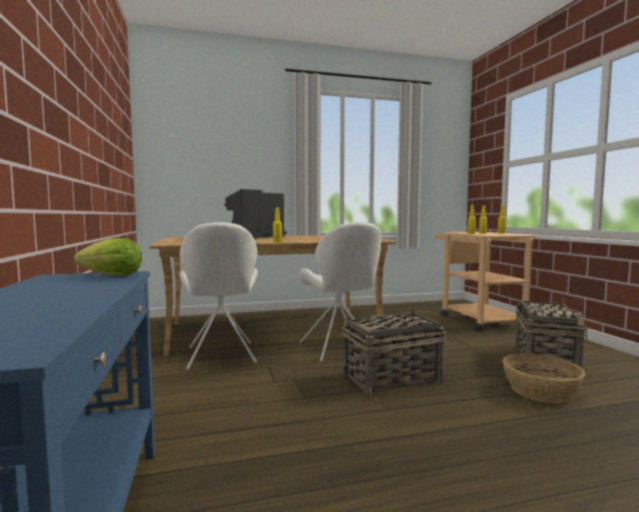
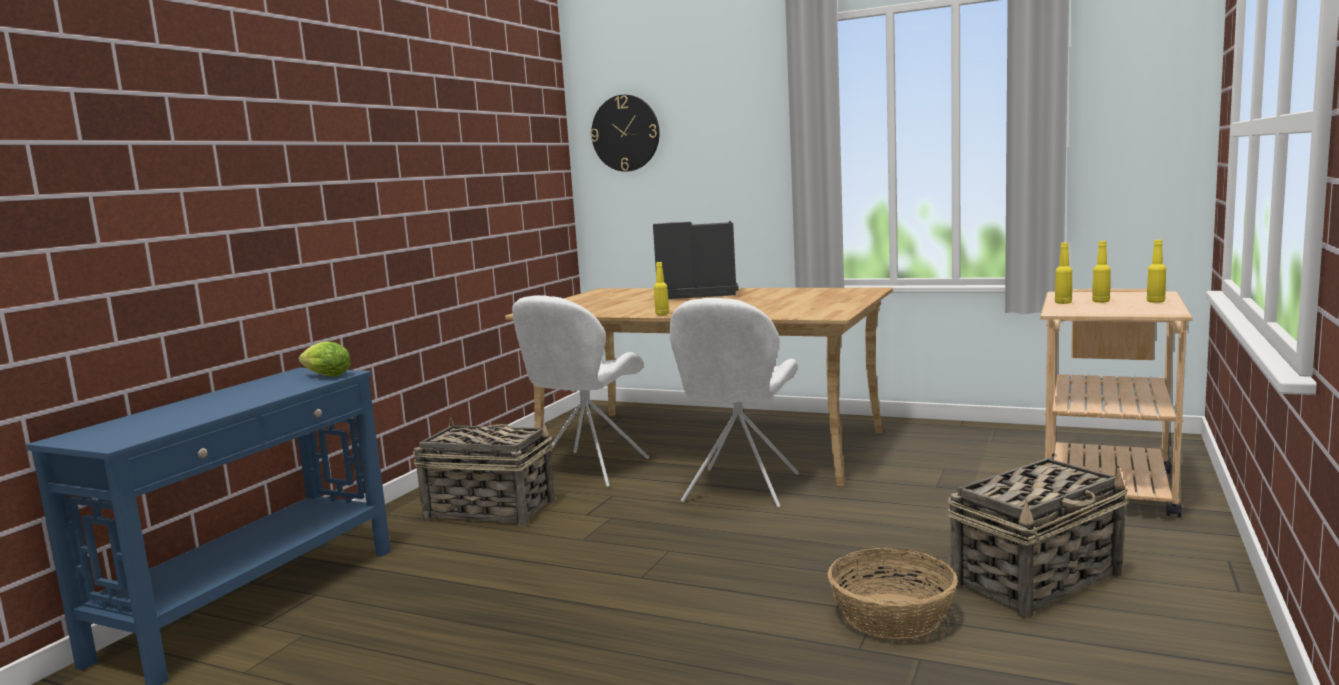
camera: 40 degrees right, 5 degrees up
basket [342,307,446,396] -> basket moved to [413,417,555,527]
none -> wall clock [591,95,660,171]

